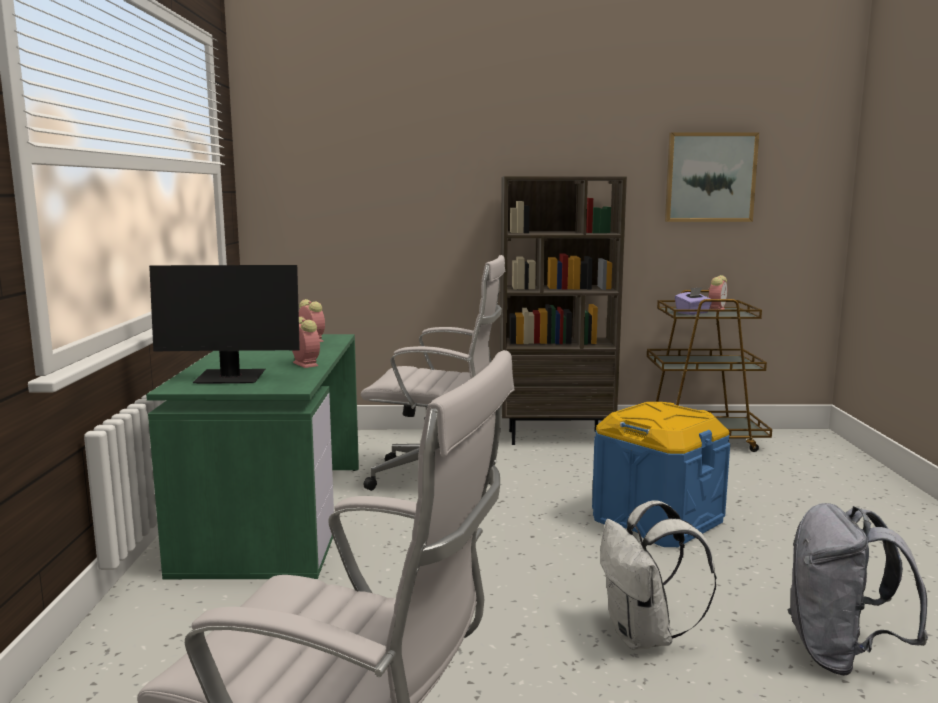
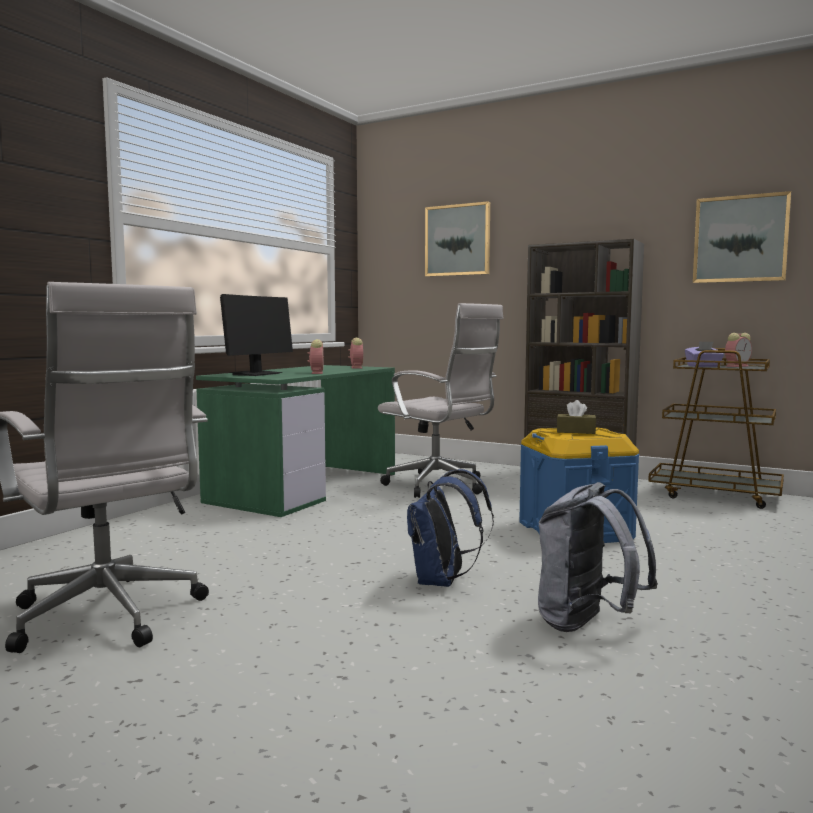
camera: 30 degrees right, 5 degrees down
monitor [149,265,300,384] -> monitor turned 90 degrees counterclockwise [220,294,293,376]
white backpack [600,500,717,650] -> blue backpack [407,469,494,587]
none -> picture [425,201,490,277]
none -> brown tissue box [557,400,596,434]

